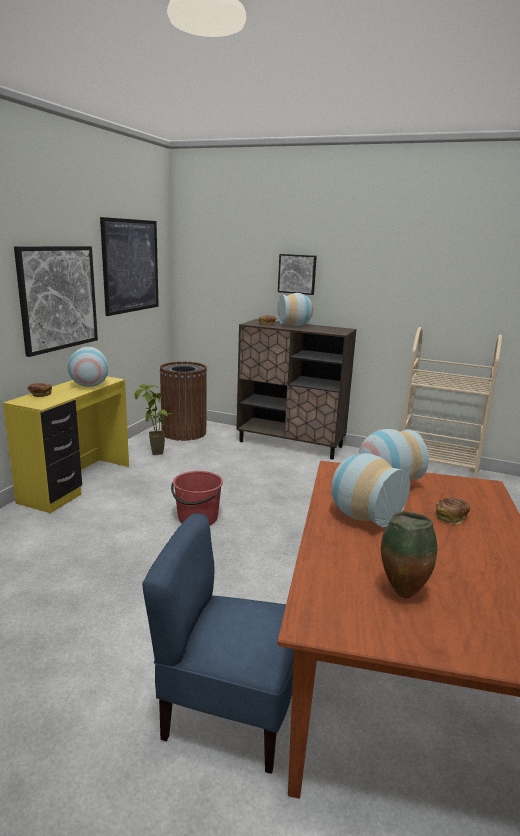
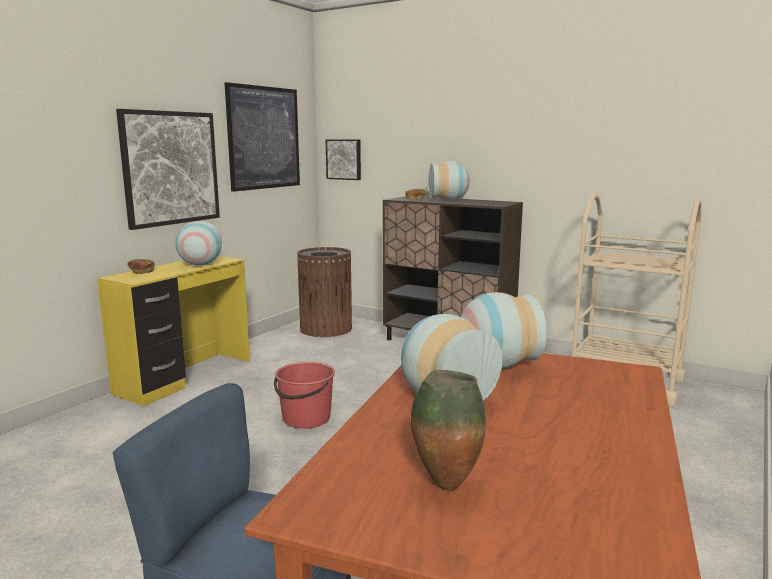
camera: 10 degrees right, 5 degrees down
potted plant [135,384,171,455] -> none
picture [278,254,317,295] -> picture moved to [326,139,361,180]
bread [436,497,470,524] -> none

